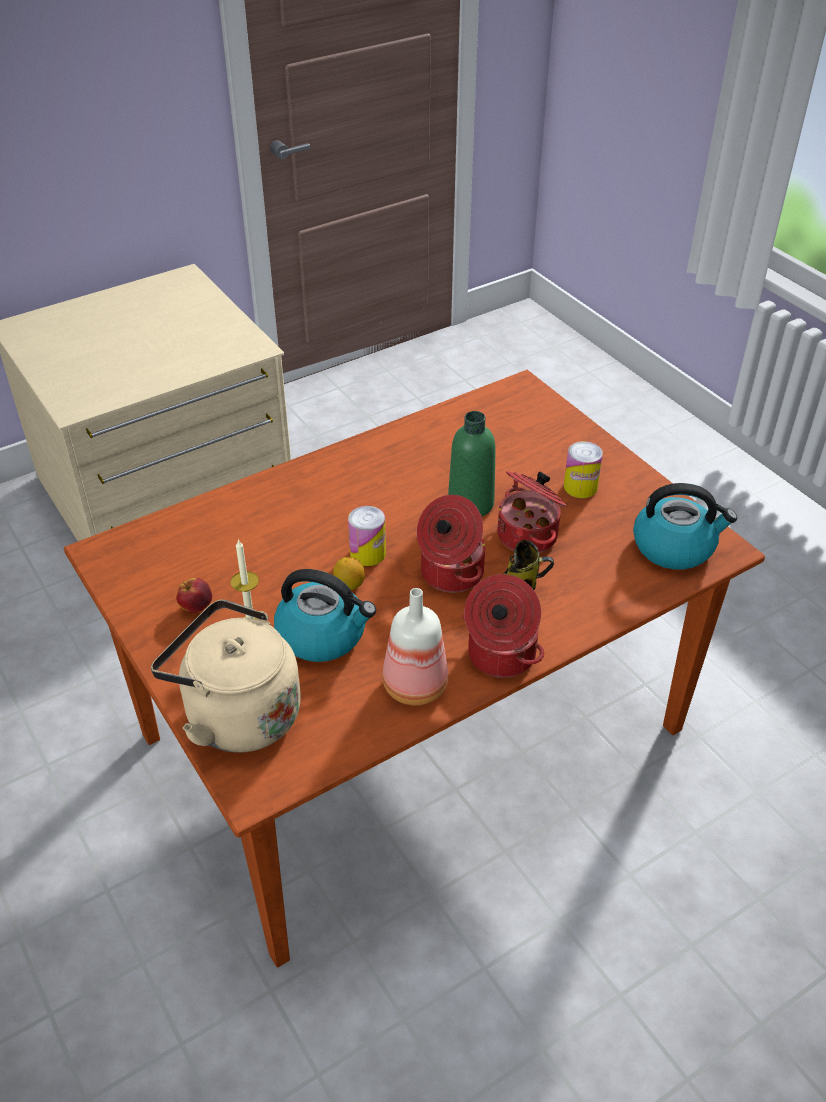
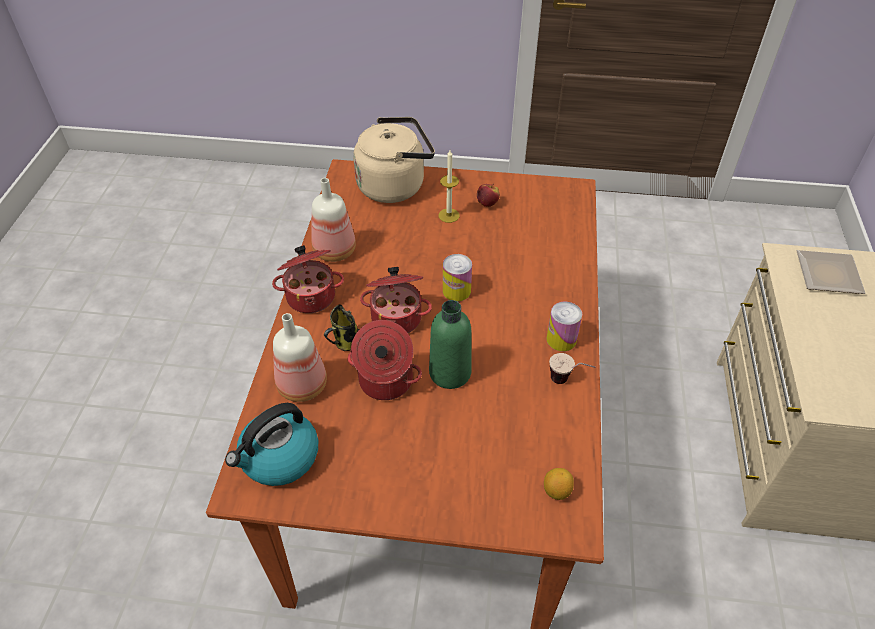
camera: 130 degrees right, 5 degrees up
kettle [274,569,376,662] -> none
lemon [333,557,365,590] -> lemon moved to [544,468,574,500]
can [564,441,603,498] -> can moved to [546,302,582,351]
none -> bottle [273,313,327,402]
none -> cup [549,353,595,384]
none -> plate [796,250,865,294]

